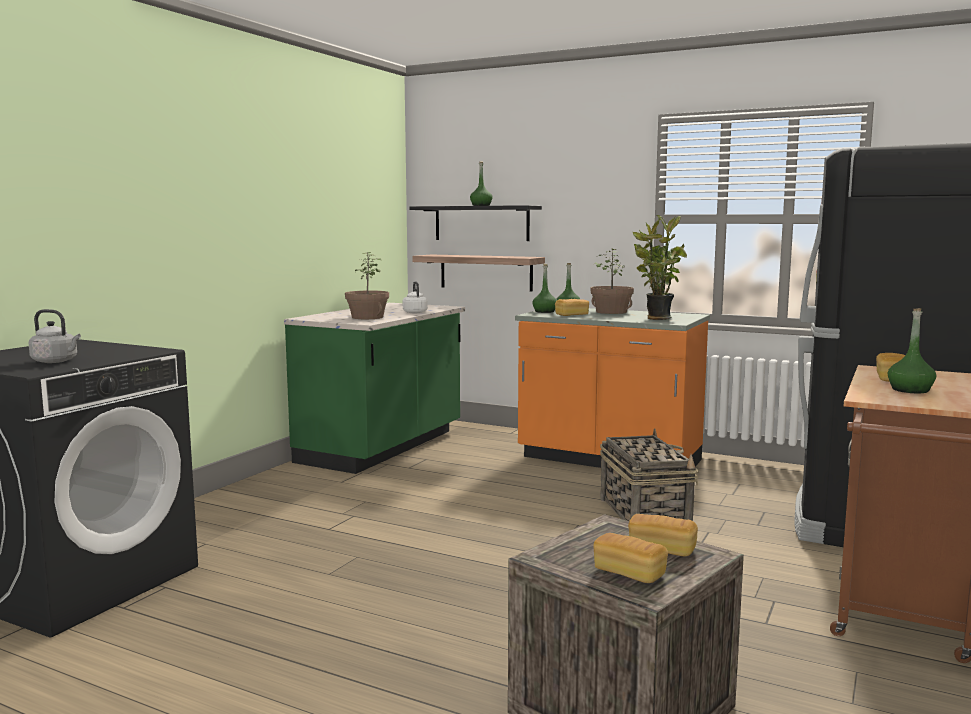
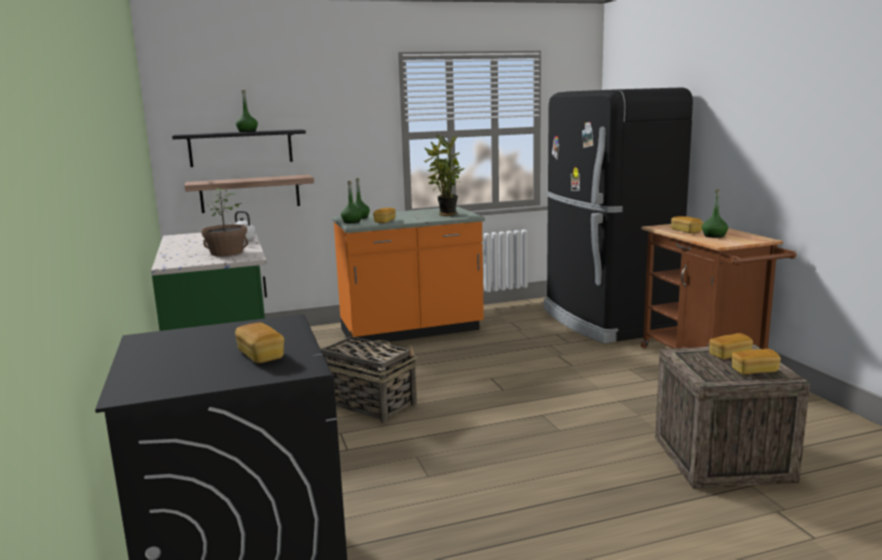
camera: 45 degrees left, 5 degrees up
grey kettle [29,309,81,363] -> bread [235,323,284,363]
potted plant [591,249,634,314] -> none
basket [600,428,699,521] -> basket moved to [321,331,417,423]

